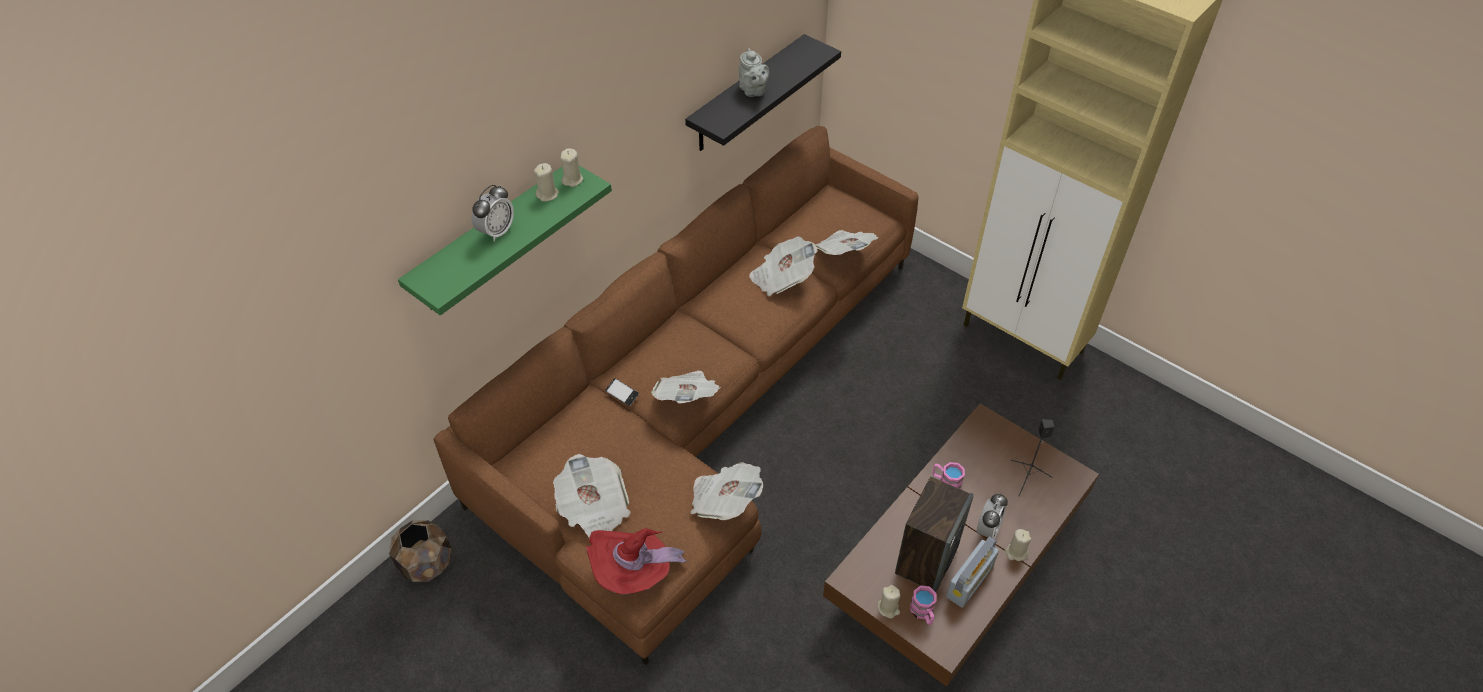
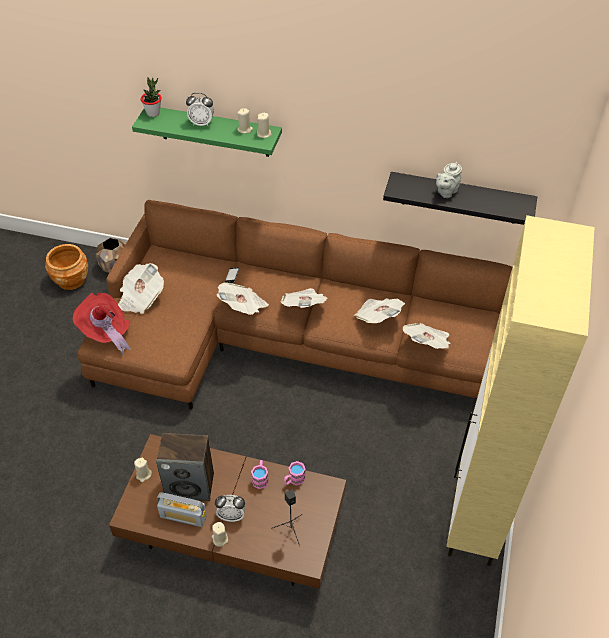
camera: 65 degrees right, 0 degrees up
newspaper [691,462,763,520] -> newspaper moved to [281,288,327,308]
pink mug [910,585,936,625] -> pink mug moved to [284,461,305,486]
none -> brown planter [45,244,88,290]
none -> potted plant [140,77,162,117]

